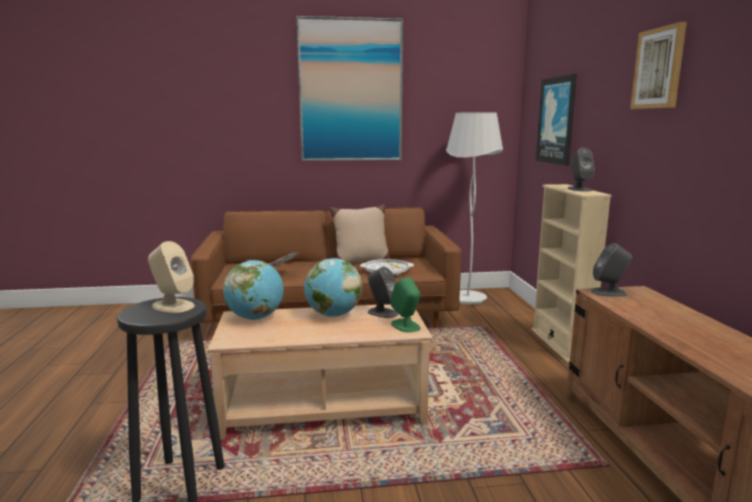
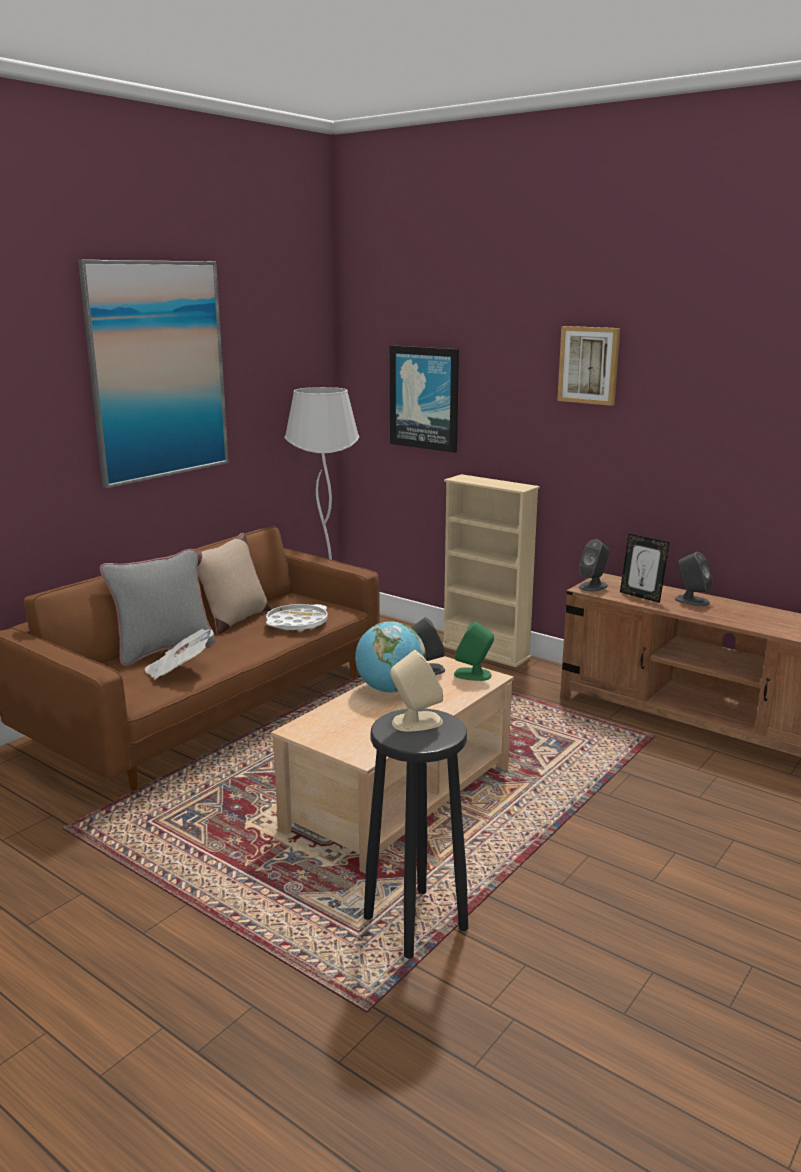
camera: 45 degrees left, 5 degrees up
globe [223,260,284,320] -> none
grey speaker [568,148,595,191] -> grey speaker moved to [675,552,712,606]
none -> grey pillow [100,549,216,666]
none -> picture frame [620,534,670,603]

